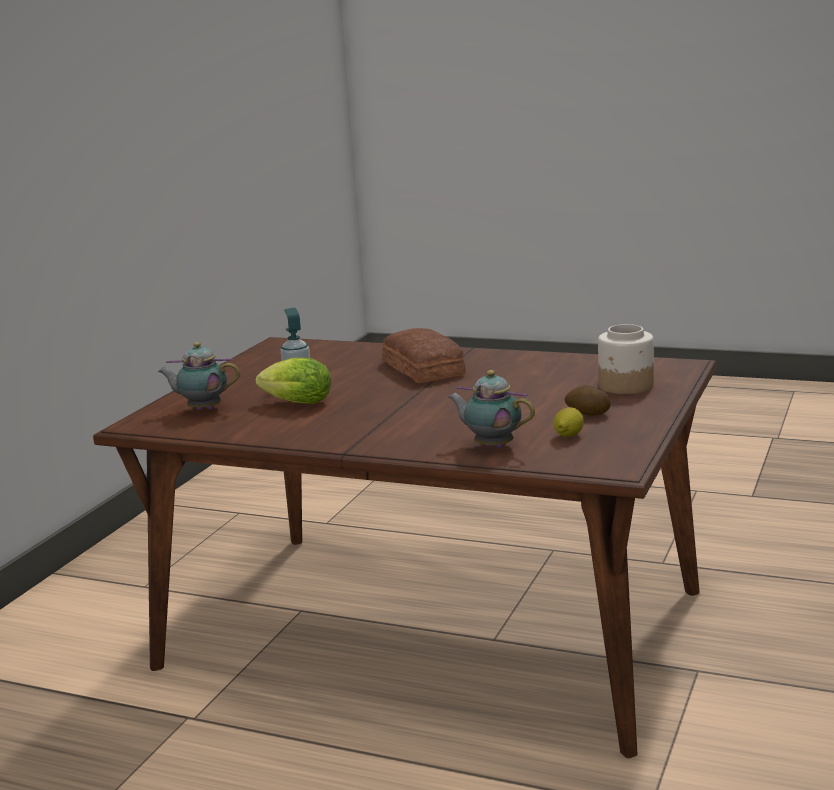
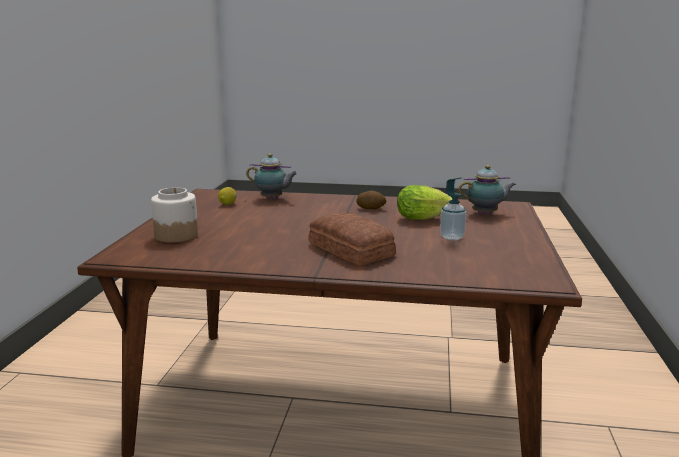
camera: 165 degrees right, 0 degrees up
potato [565,385,611,416] -> potato moved to [356,190,386,209]

